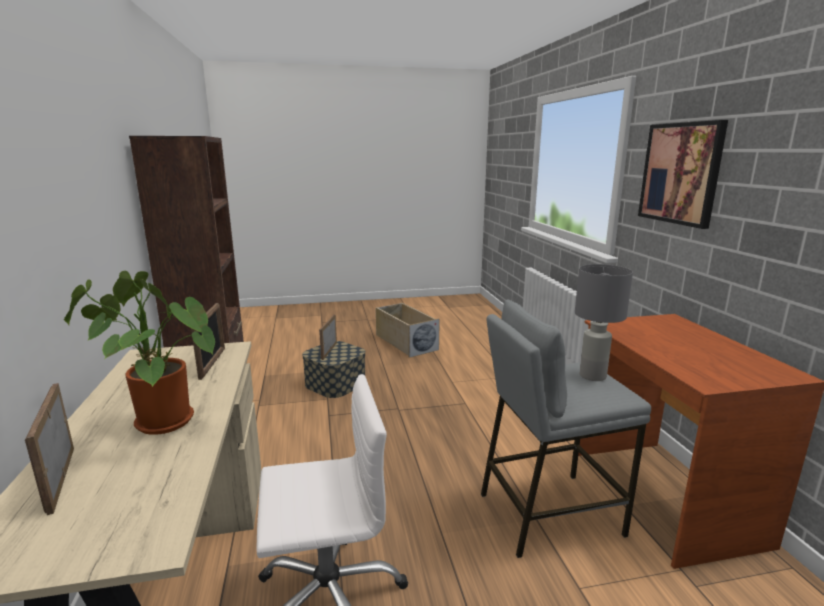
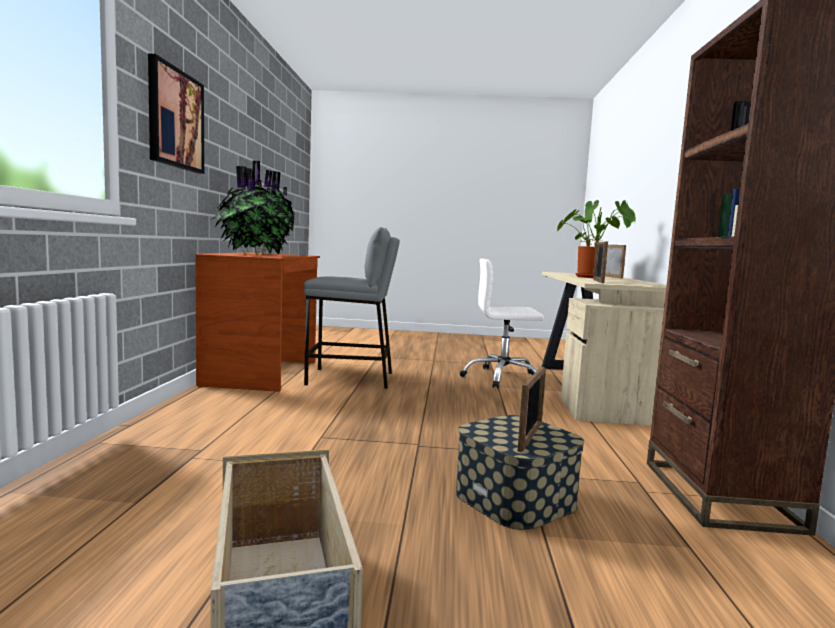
camera: 165 degrees left, 10 degrees down
grey table lamp [575,264,633,381] -> none
none -> potted plant [209,161,295,254]

